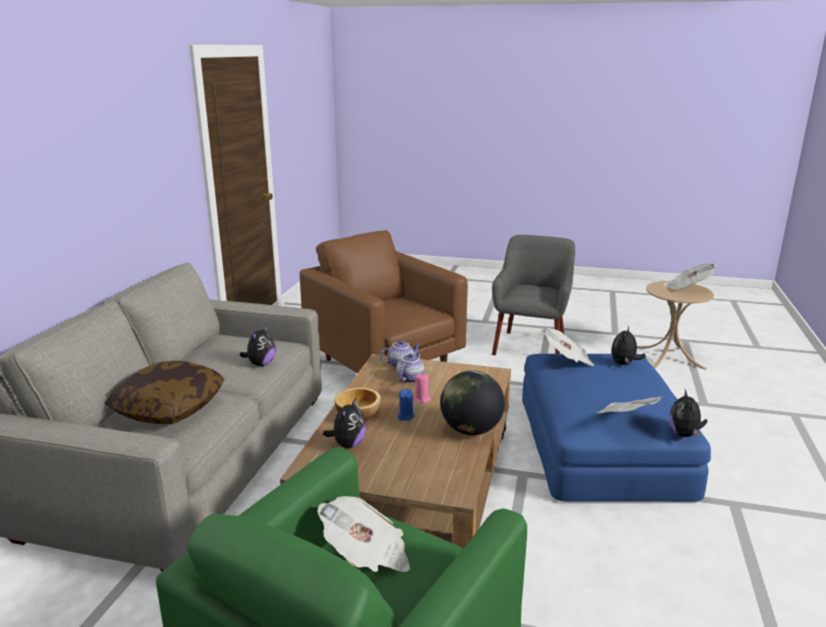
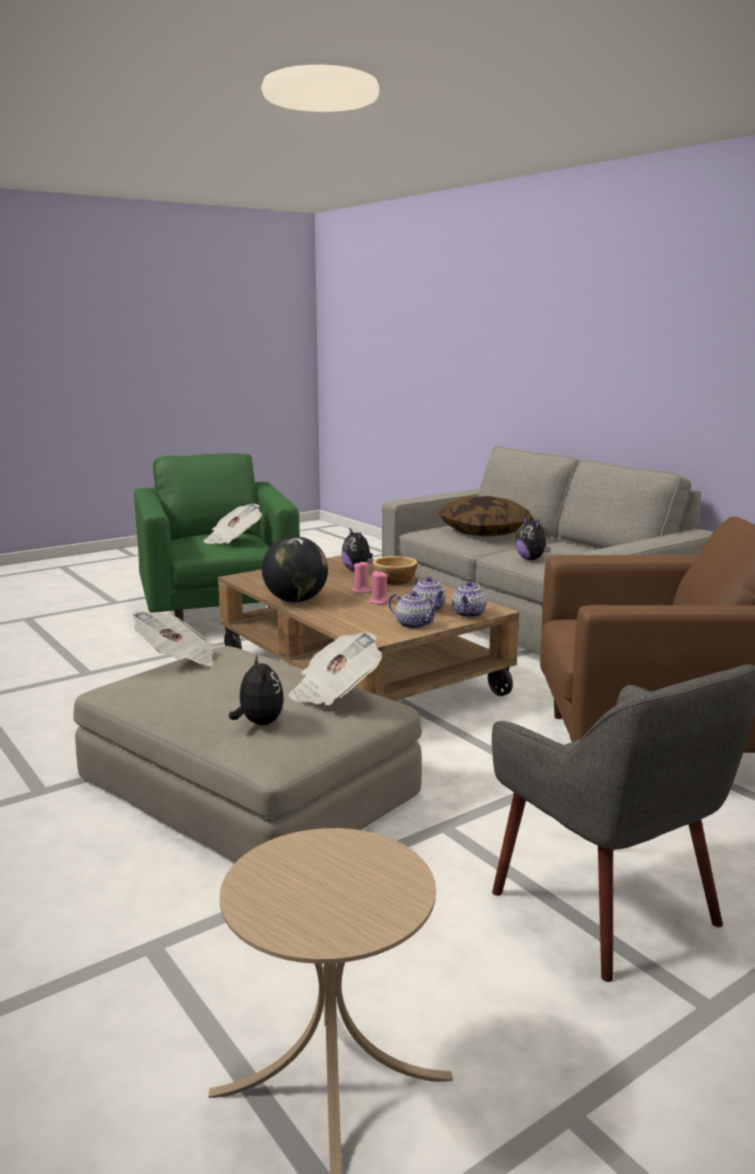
camera: 130 degrees right, 5 degrees down
blue candle [397,389,415,421] -> pink candle [352,561,372,593]
blue ottoman [522,354,711,502] -> beige ottoman [73,646,422,863]
newspaper [664,263,717,290] -> none
plush toy [669,390,708,437] -> none
none -> teapot [389,591,440,629]

